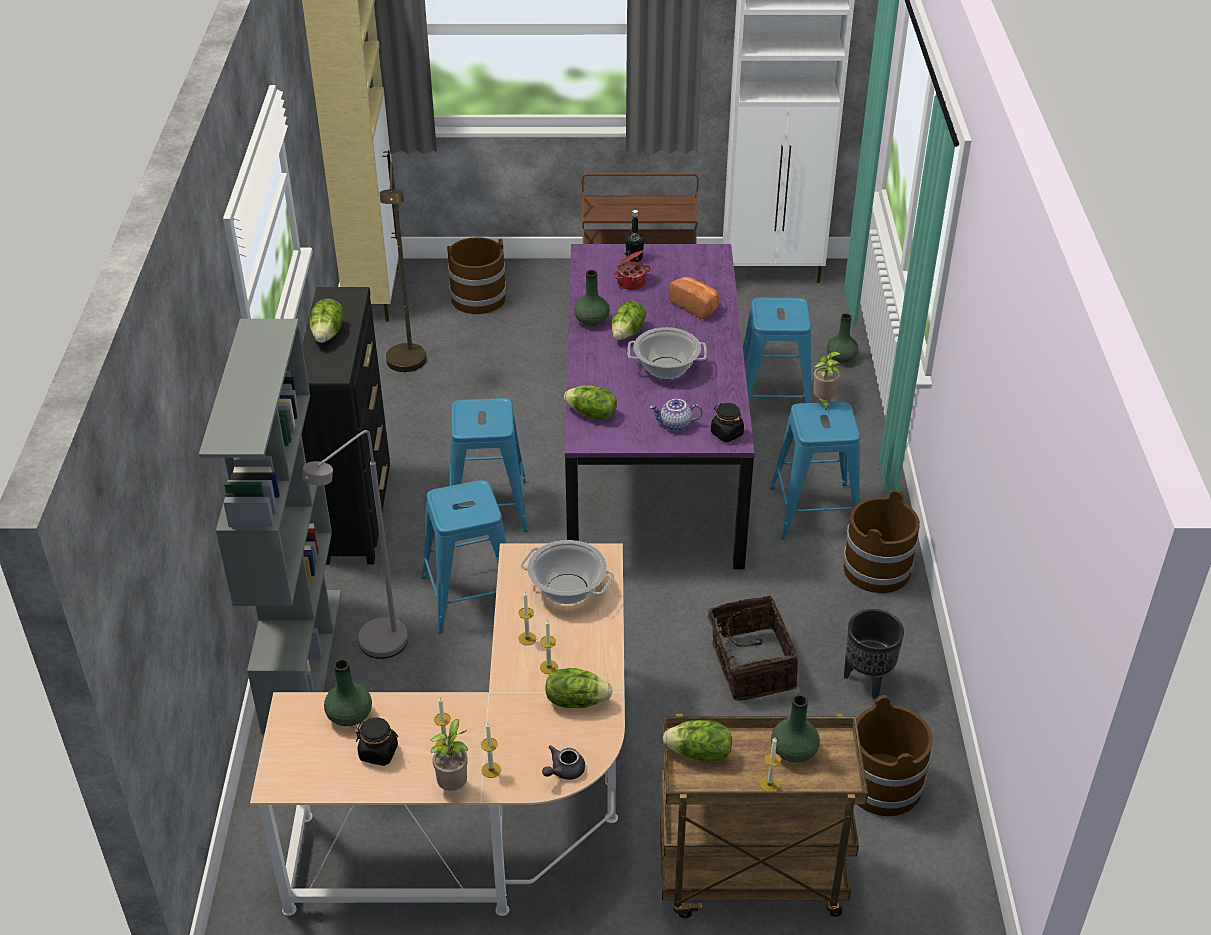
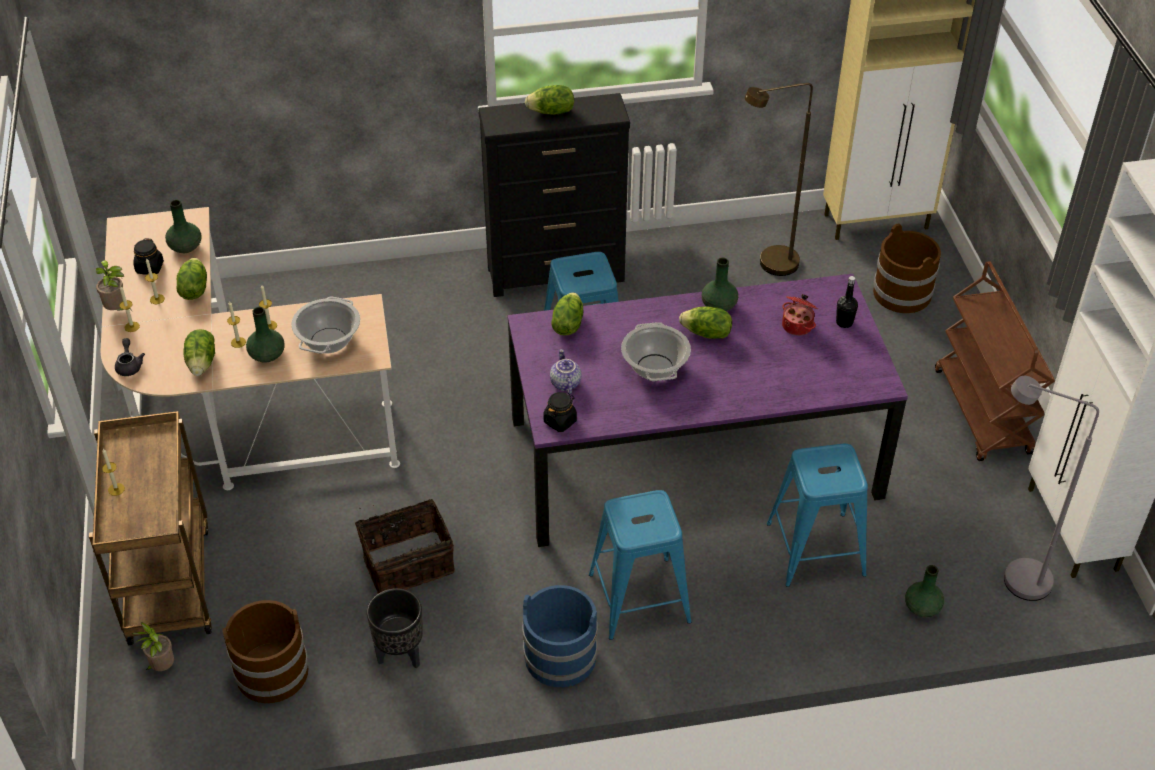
camera: 80 degrees right, 5 degrees up
grey bookcase [199,319,341,733] -> none
grey floor lamp [302,430,408,659] -> grey floor lamp moved to [1004,376,1099,601]
blue stool [422,480,507,634] -> none
grey teapot [542,745,585,780] -> grey teapot turned 45 degrees clockwise [115,338,145,376]
lettuce [663,720,732,762] -> lettuce moved to [176,258,207,300]
bread [669,277,719,319] -> none
green vase [771,695,820,763] -> green vase moved to [246,307,285,363]
potted plant [813,351,840,410] -> potted plant moved to [131,623,174,671]
brown bucket [843,489,920,593] -> blue bucket [522,585,598,687]

